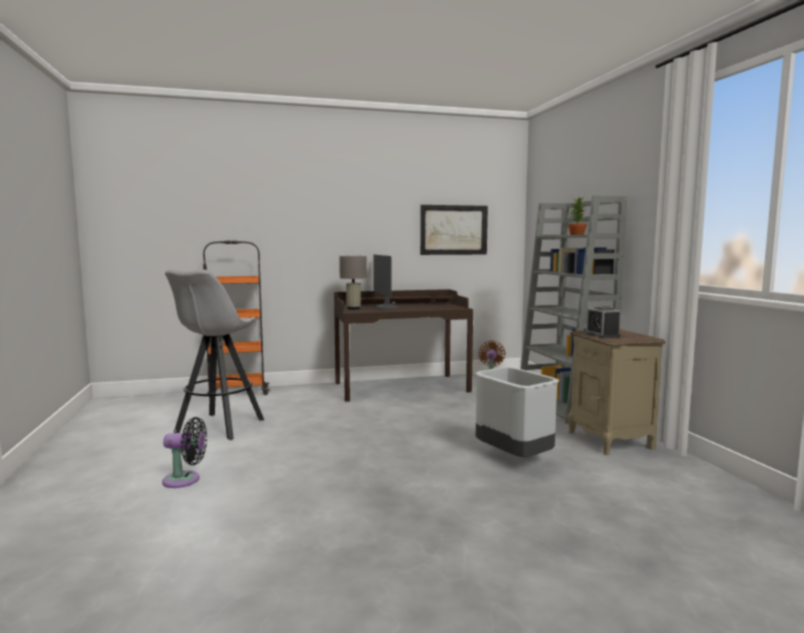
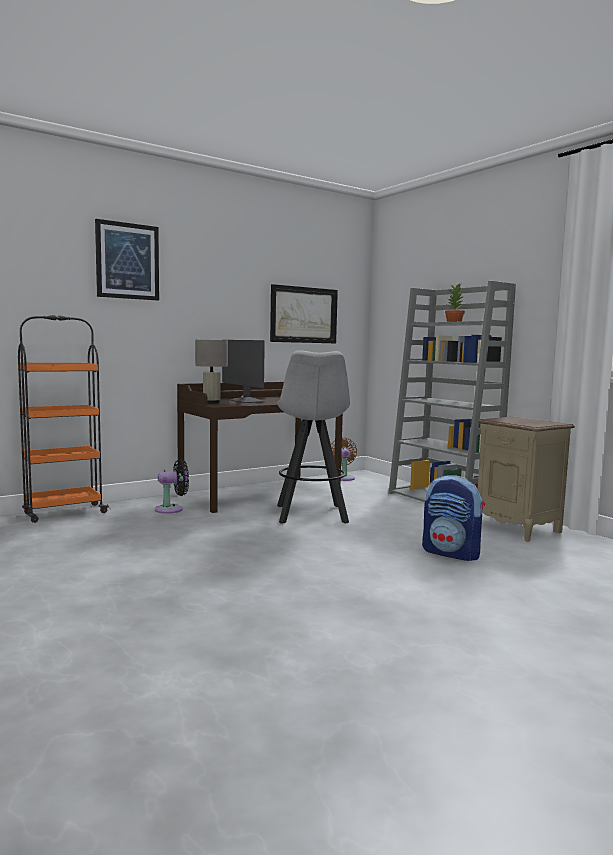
camera: 20 degrees left, 0 degrees up
black fan [162,417,207,488] -> black fan moved to [155,459,189,514]
grey stool [165,269,264,440] -> grey stool moved to [277,350,350,523]
grey trash can [475,367,560,457] -> backpack [422,475,485,561]
alarm clock [585,306,621,338] -> none
none -> picture [95,219,159,301]

